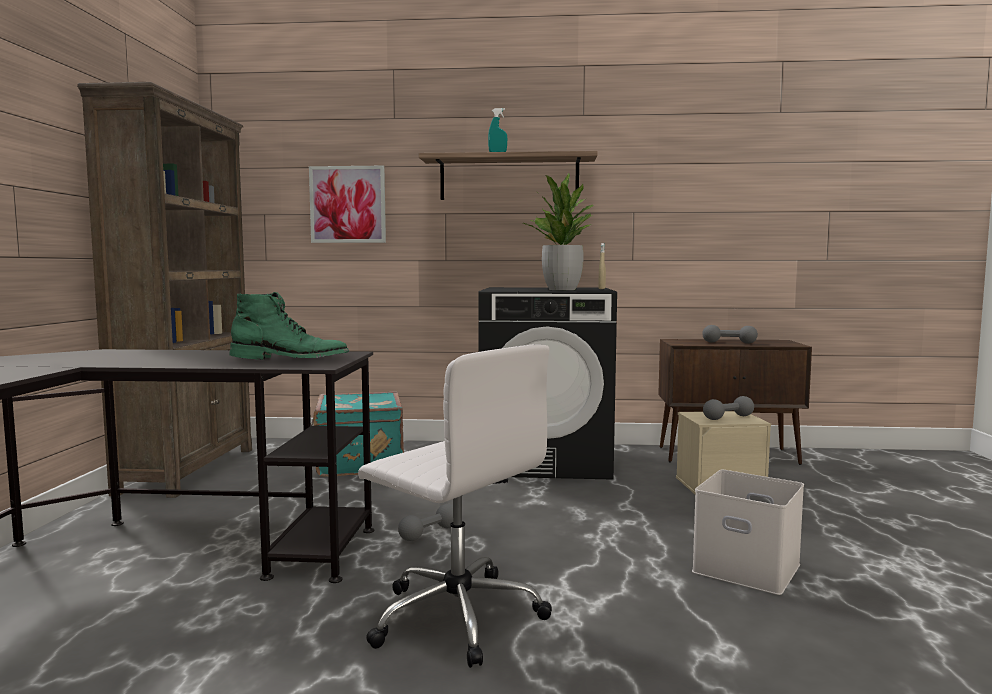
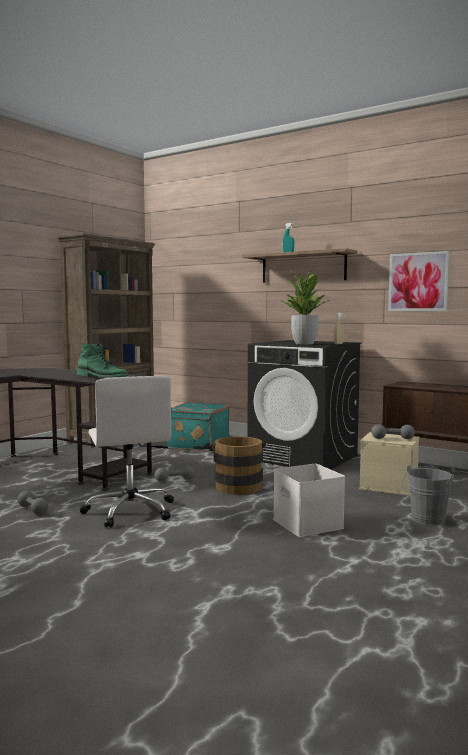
camera: 30 degrees right, 0 degrees up
picture [309,166,386,243] -> picture moved to [388,251,450,311]
grey dumbbell [702,325,758,344] -> grey dumbbell moved to [17,491,49,515]
none -> brown bucket [209,436,266,495]
none -> grey bucket [402,465,454,525]

